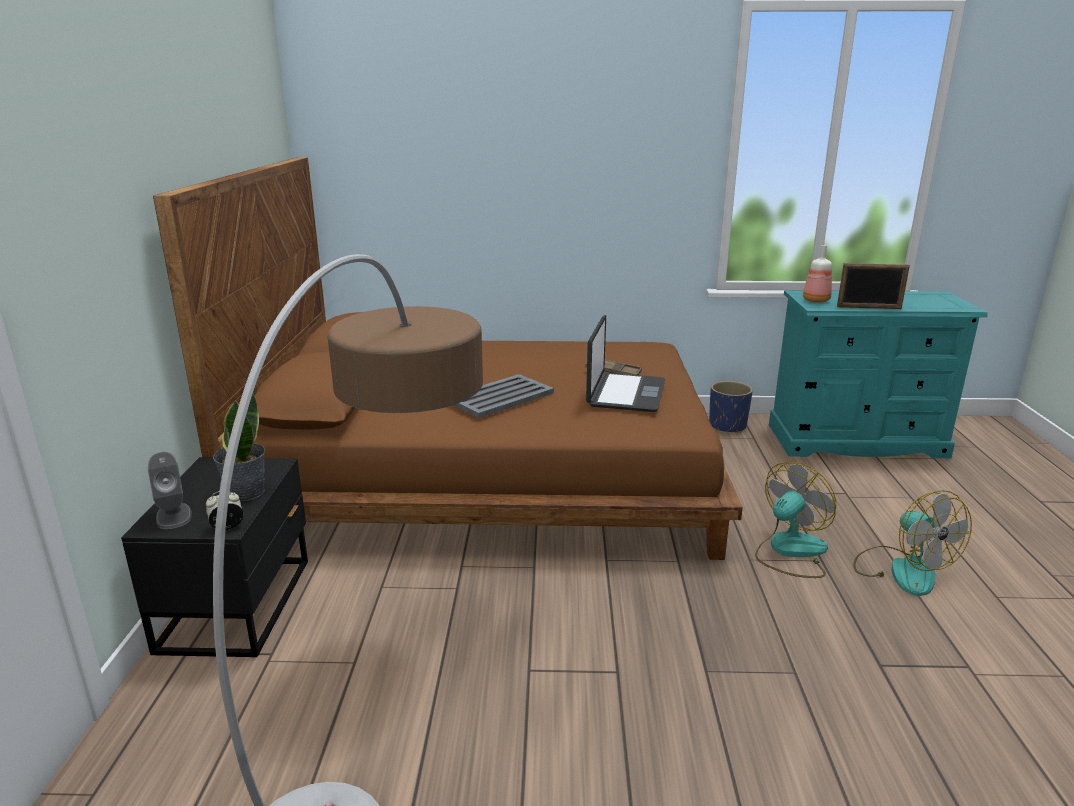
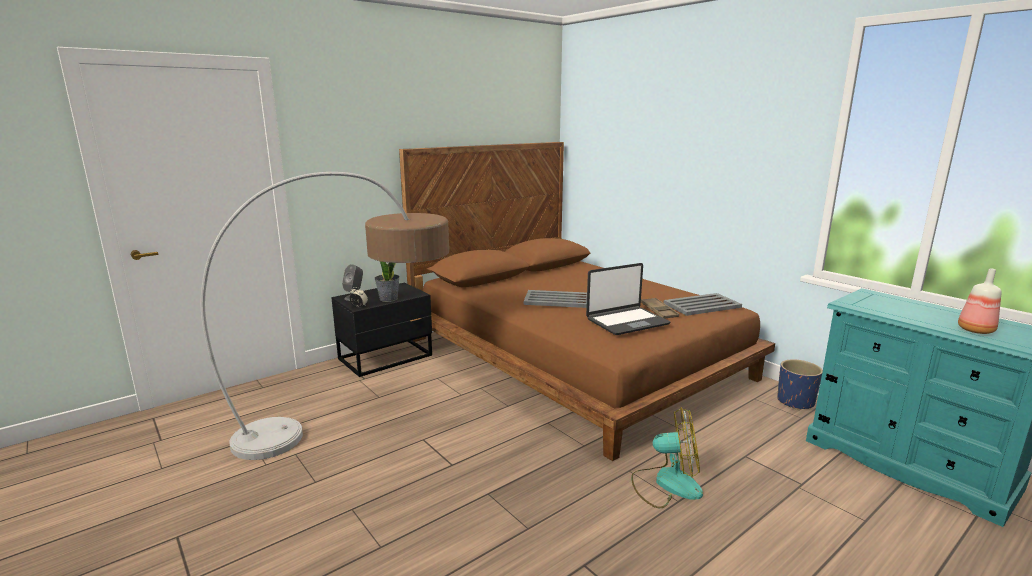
camera: 50 degrees right, 5 degrees down
bottle [803,245,832,303] -> bottle moved to [958,269,1002,334]
picture frame [837,263,910,309] -> none
fan [853,490,972,596] -> none
none -> grey tray [663,293,742,316]

